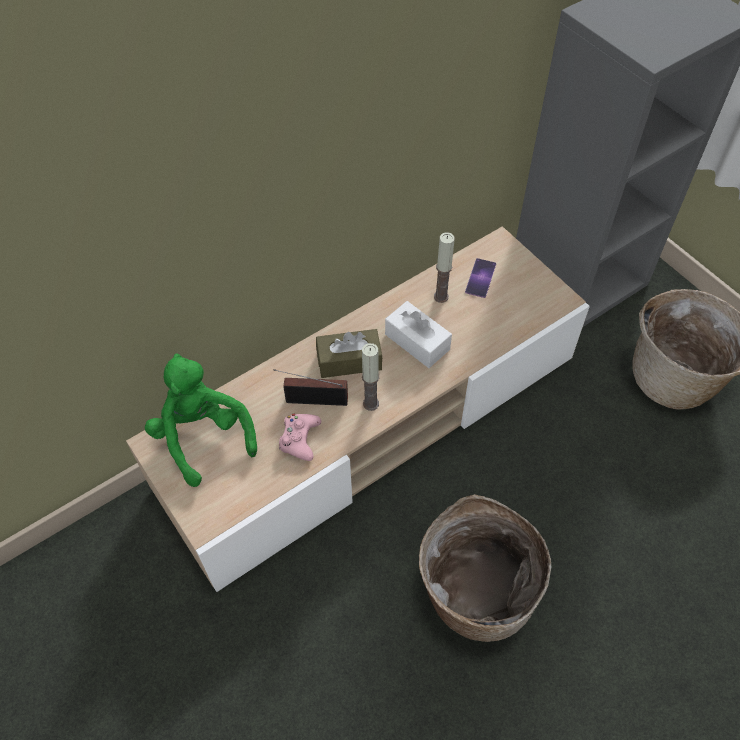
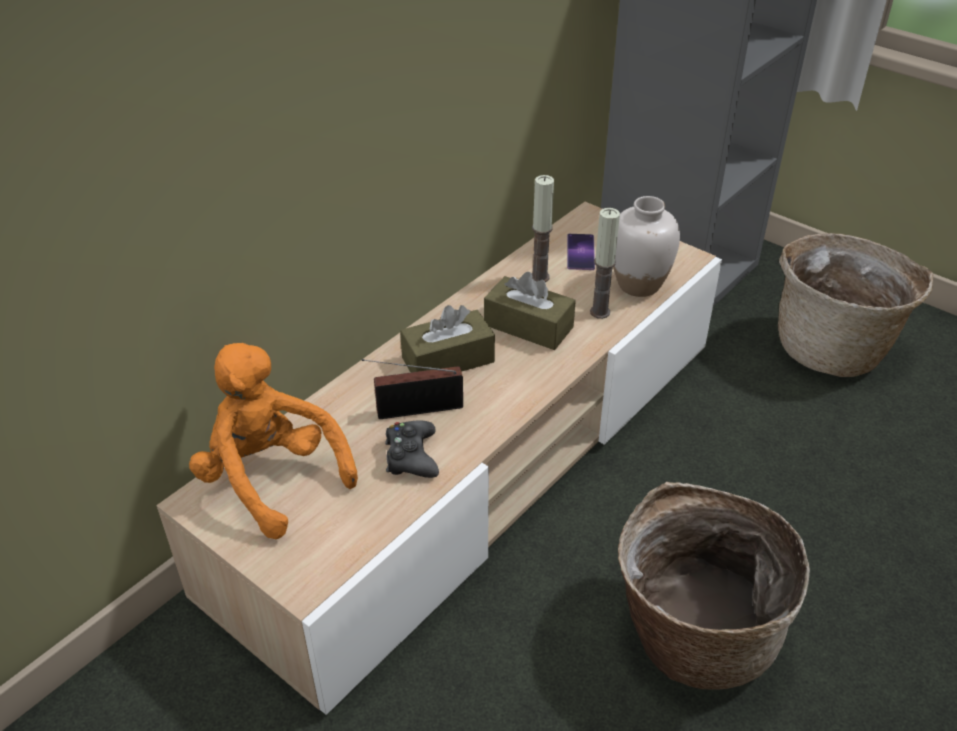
camera: 15 degrees left, 15 degrees down
green plush toy [145,353,257,487] -> orange plush toy [189,343,358,539]
pink game controller [279,414,321,461] -> black game controller [385,420,439,478]
candle [362,343,379,411] -> candle moved to [590,208,620,319]
white tissue box [385,301,452,368] -> brown tissue box [484,272,576,350]
none -> white vase [613,196,680,297]

